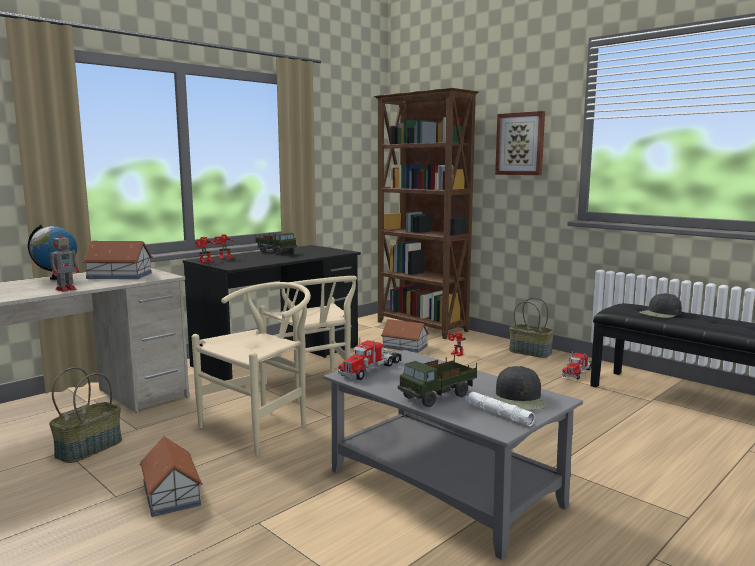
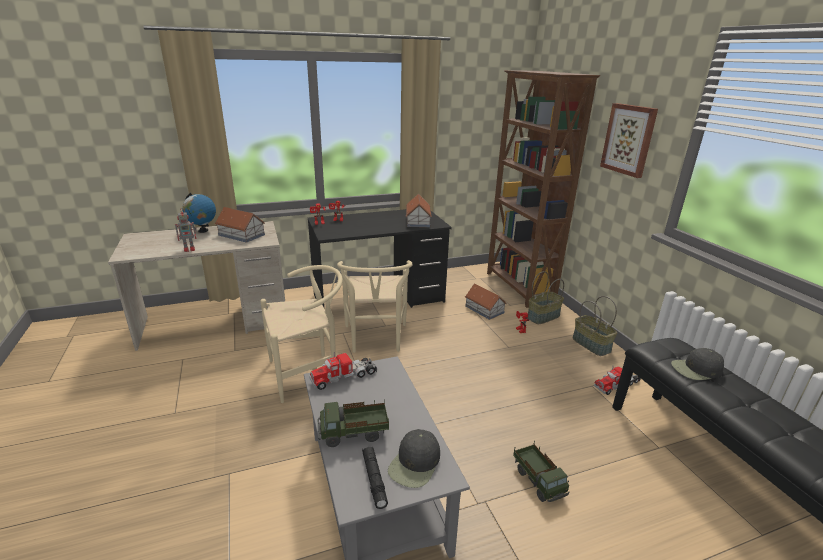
camera: 25 degrees right, 15 degrees up
basket [49,367,122,463] -> basket moved to [527,271,564,324]
toy house [139,436,203,517] -> toy house moved to [406,194,432,227]
toy truck [255,232,297,255] -> toy truck moved to [513,441,569,502]
white flashlight [466,392,535,426] -> black flashlight [362,447,388,509]

